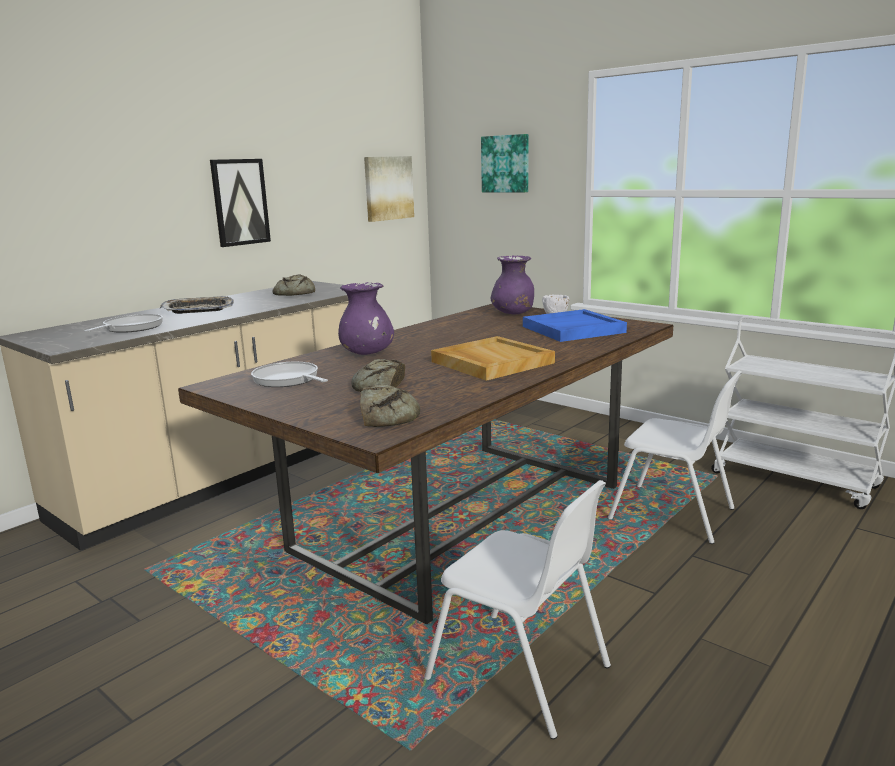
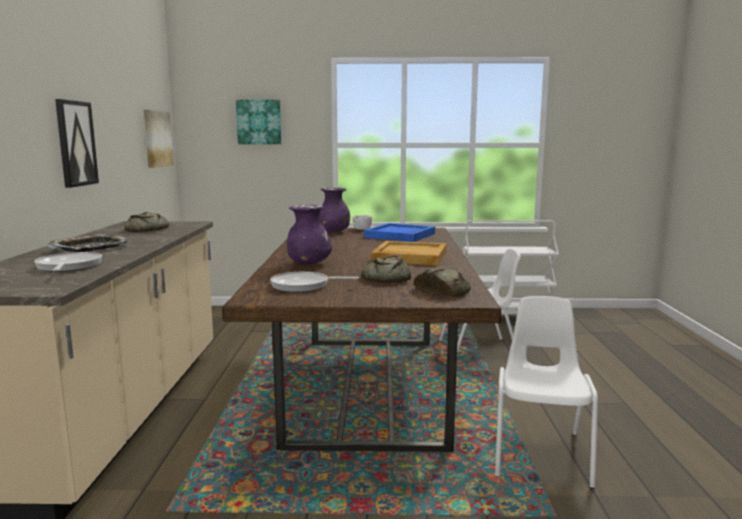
camera: 40 degrees left, 5 degrees down
white chair [424,480,611,739] -> white chair turned 75 degrees counterclockwise [495,296,598,489]

